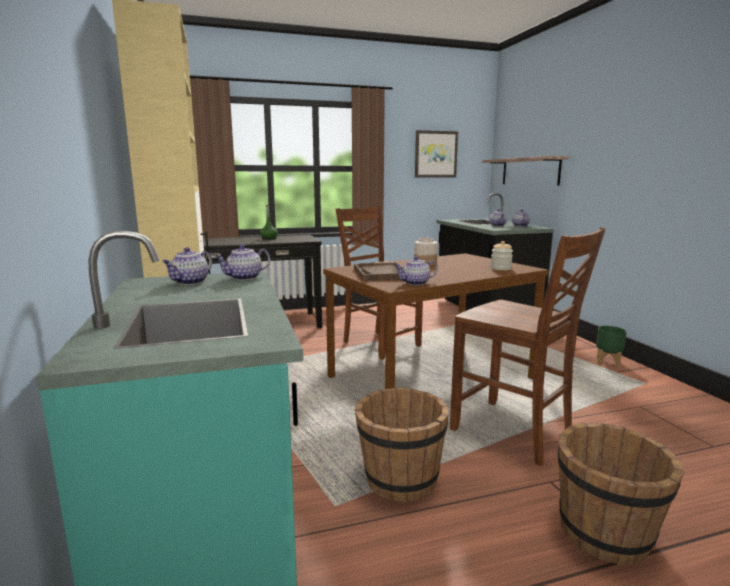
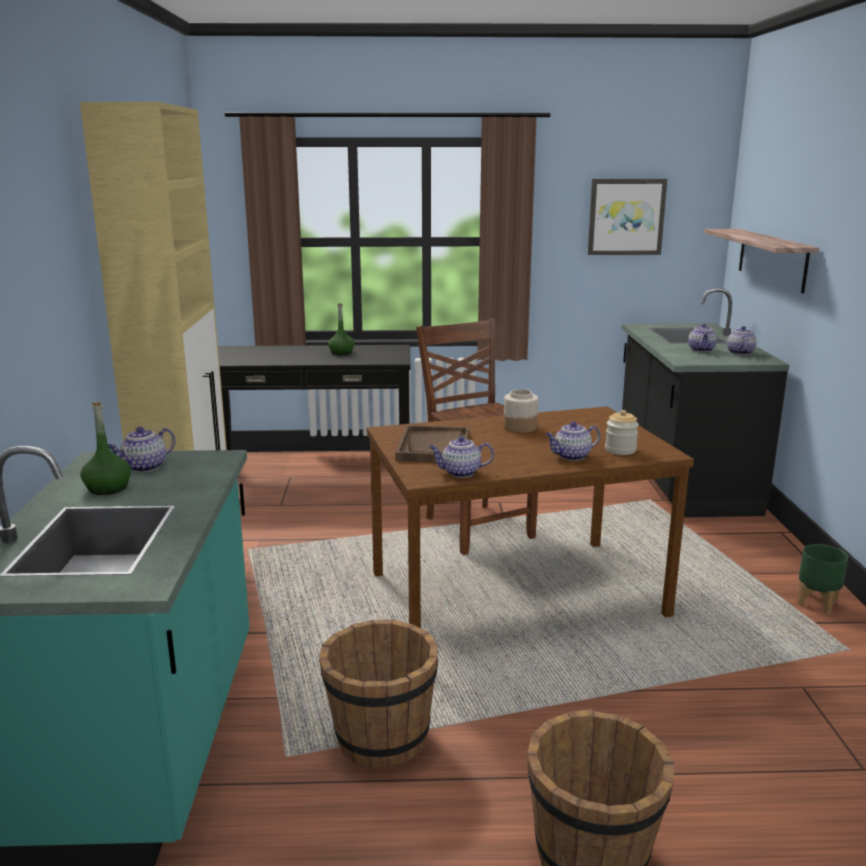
camera: 15 degrees right, 5 degrees up
teapot [215,244,270,280] -> teapot moved to [546,421,600,461]
brown chair [450,227,606,466] -> none
none -> green bottle [80,402,131,495]

